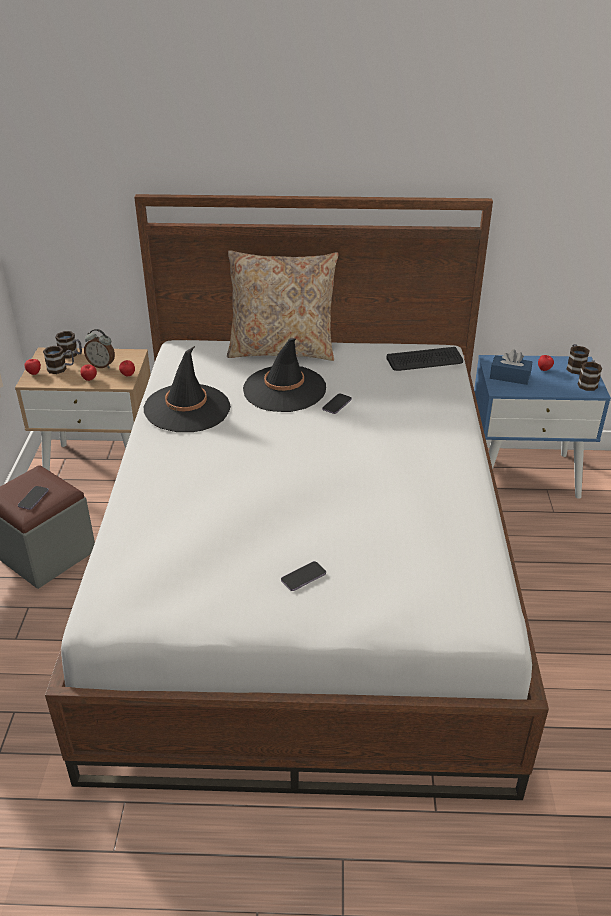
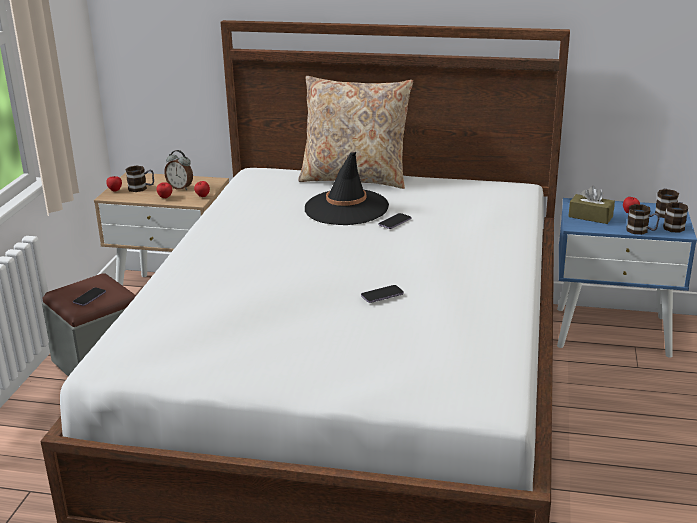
camera: 10 degrees right, 10 degrees down
mug [55,331,82,358] -> mug moved to [626,204,660,235]
black hat [144,346,231,432] -> none
phone [281,561,326,591] -> phone moved to [361,285,404,303]
keyboard [386,347,463,371] -> none
blue tissue box [490,349,532,385] -> brown tissue box [568,186,615,224]

